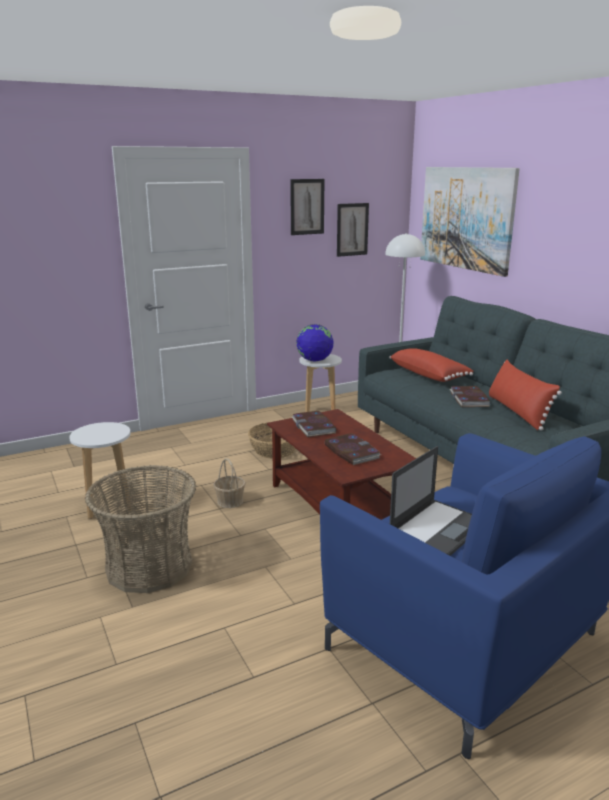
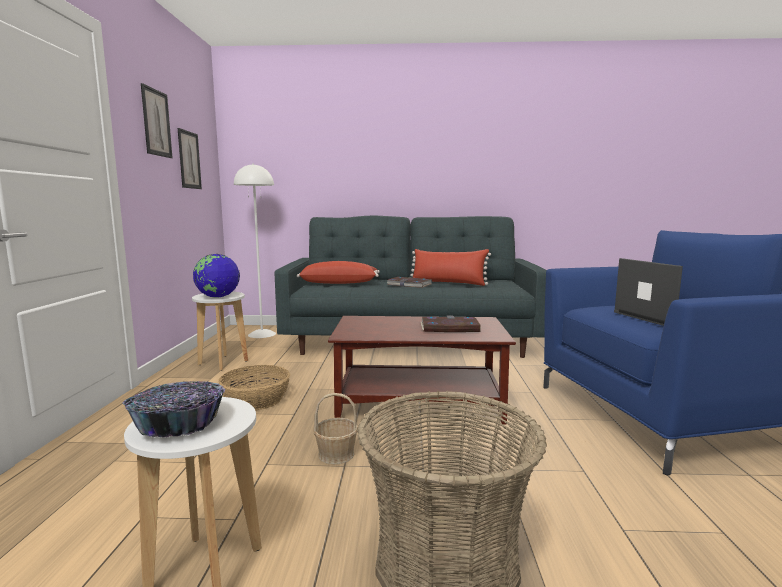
camera: 60 degrees left, 10 degrees down
book [292,411,336,437] -> none
picture [420,167,520,277] -> none
none -> bowl [123,381,226,437]

